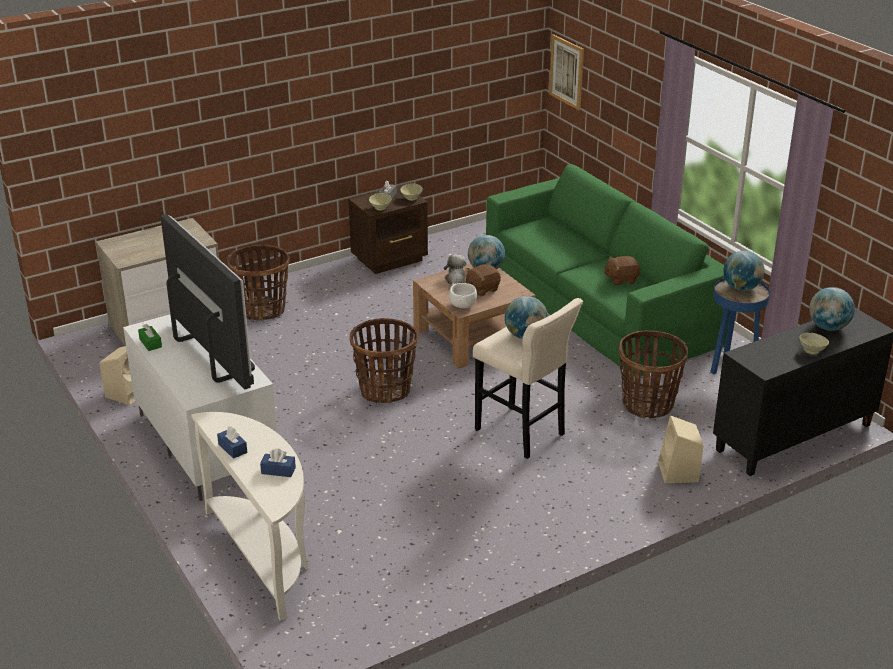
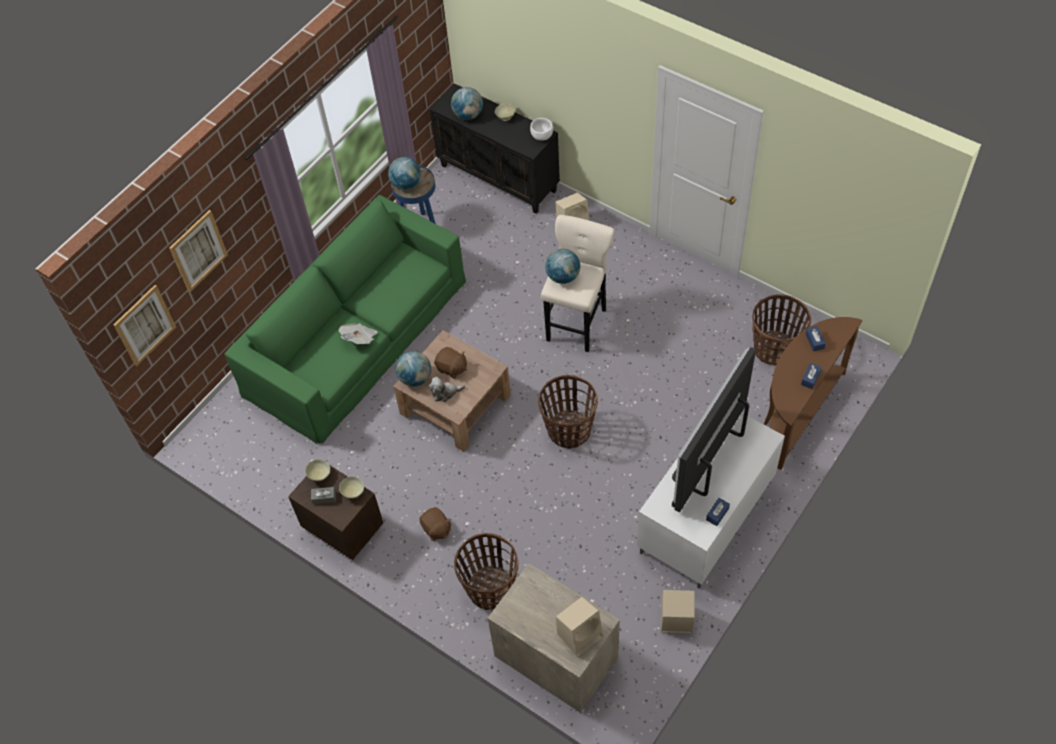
camera: 110 degrees left, 25 degrees up
green tissue box [138,324,162,351] -> blue tissue box [706,498,730,526]
white console table [191,412,309,621] -> brown console table [764,317,862,470]
white bowl [449,283,477,308] -> white bowl moved to [530,118,553,141]
brown plush toy [603,256,640,286] -> brown plush toy moved to [420,507,451,541]
basket [619,331,688,419] -> basket moved to [752,294,811,366]
none -> picture [169,210,228,292]
none -> newspaper [338,323,378,344]
none -> beige speaker [556,597,603,657]

